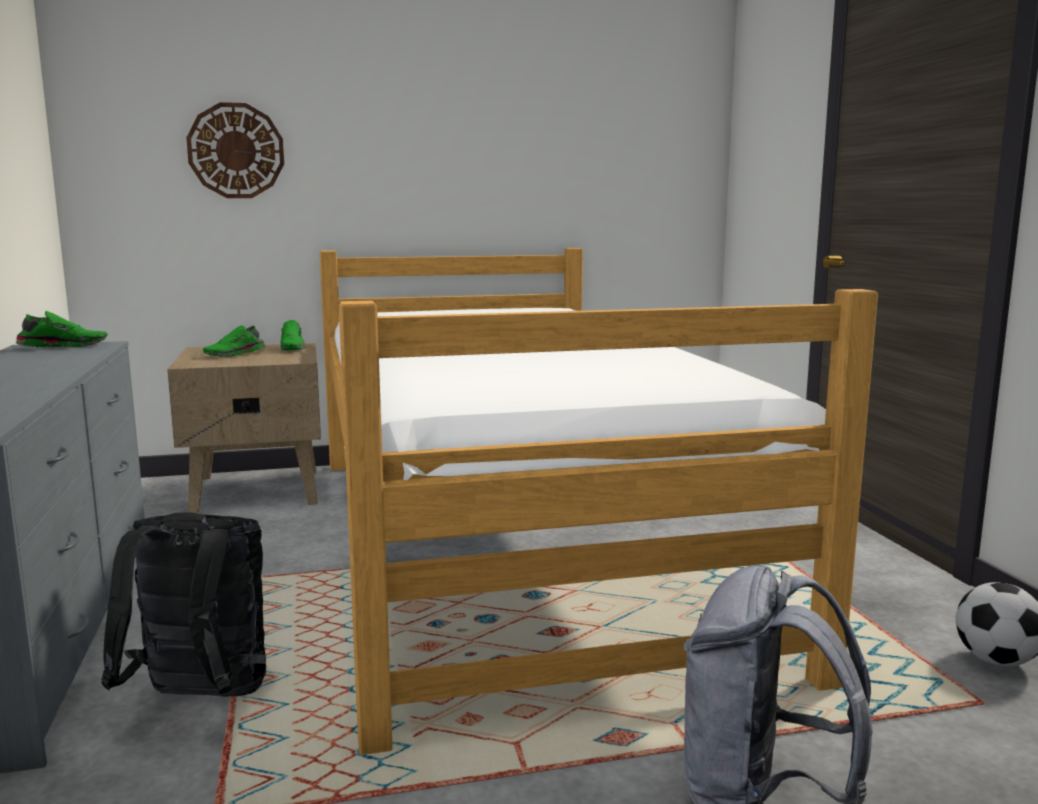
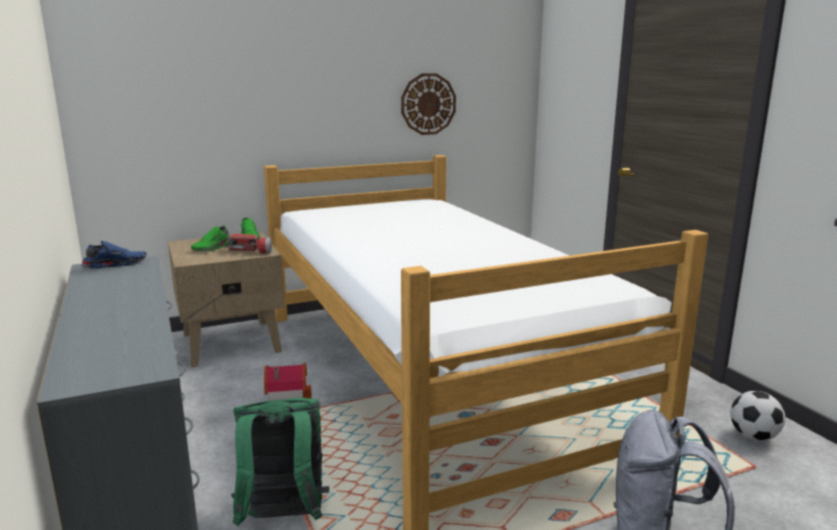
camera: 10 degrees left, 5 degrees up
green shoe [16,311,108,347] -> blue shoe [81,241,147,269]
black backpack [101,512,266,696] -> green backpack [231,398,329,526]
wall clock [186,102,284,198] -> wall clock moved to [401,73,456,135]
none -> flashlight [226,234,272,254]
none -> toy house [264,363,312,401]

